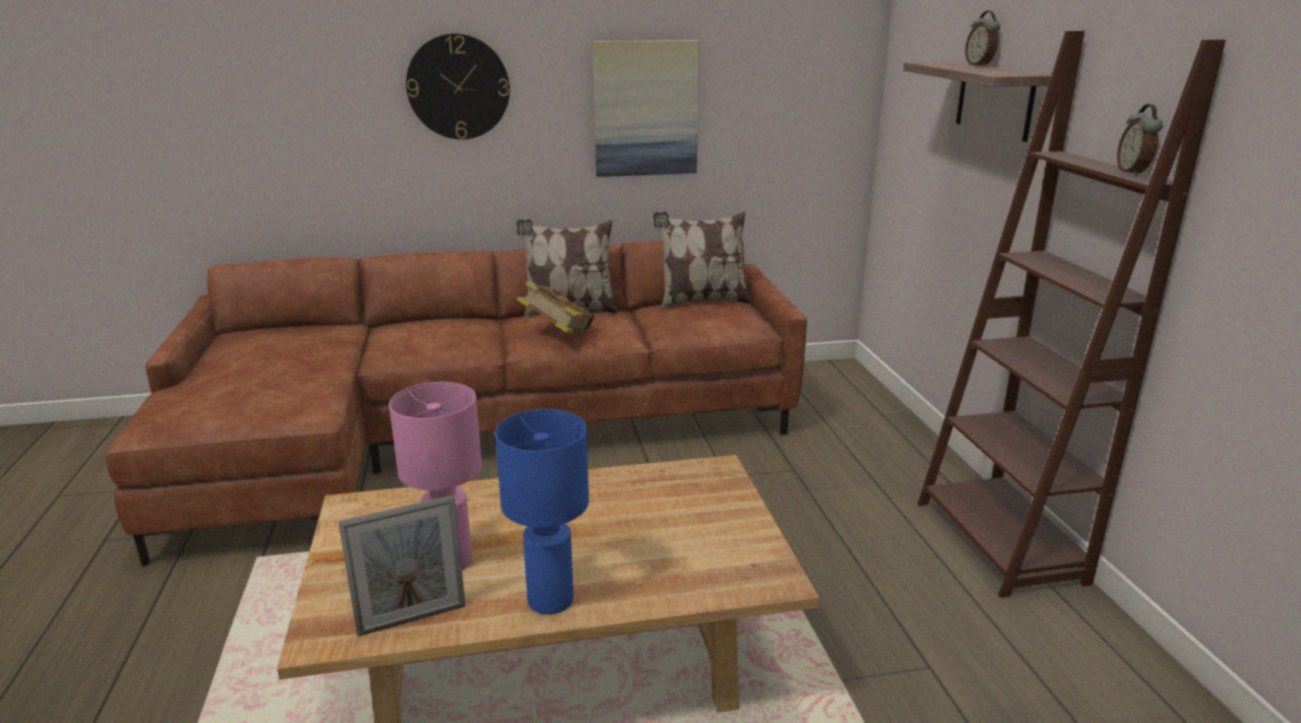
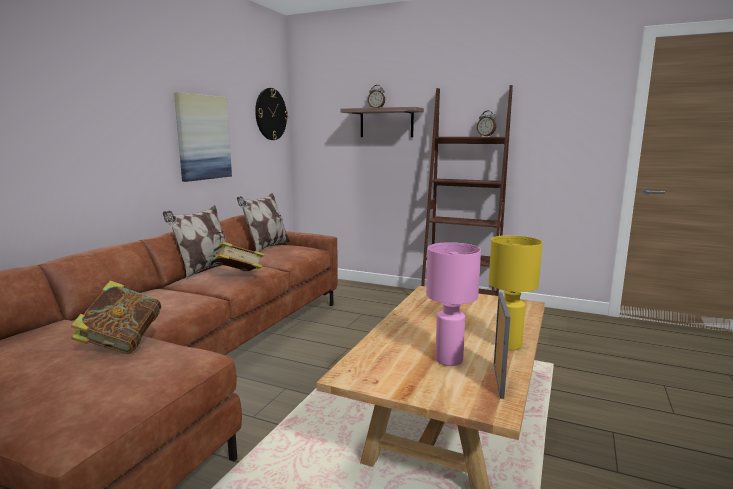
camera: 55 degrees left, 10 degrees down
wall clock [406,34,510,139] -> wall clock moved to [255,88,288,140]
blue table lamp [495,409,589,614] -> yellow table lamp [489,235,542,350]
none -> book [71,281,161,354]

